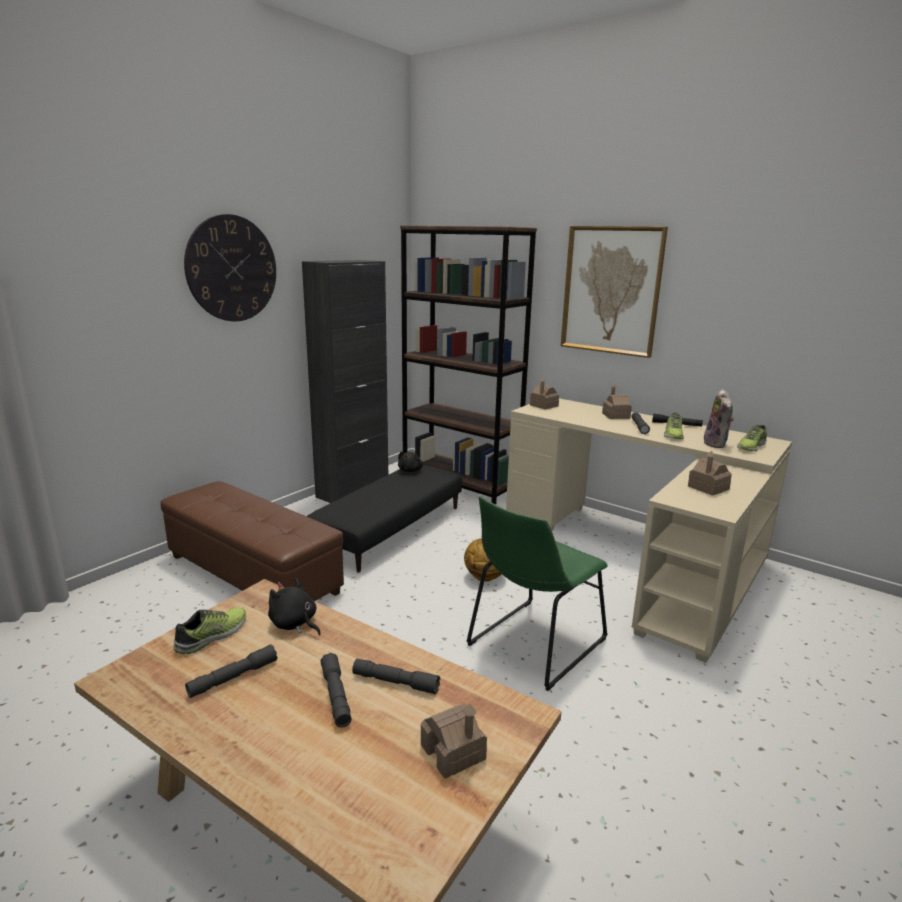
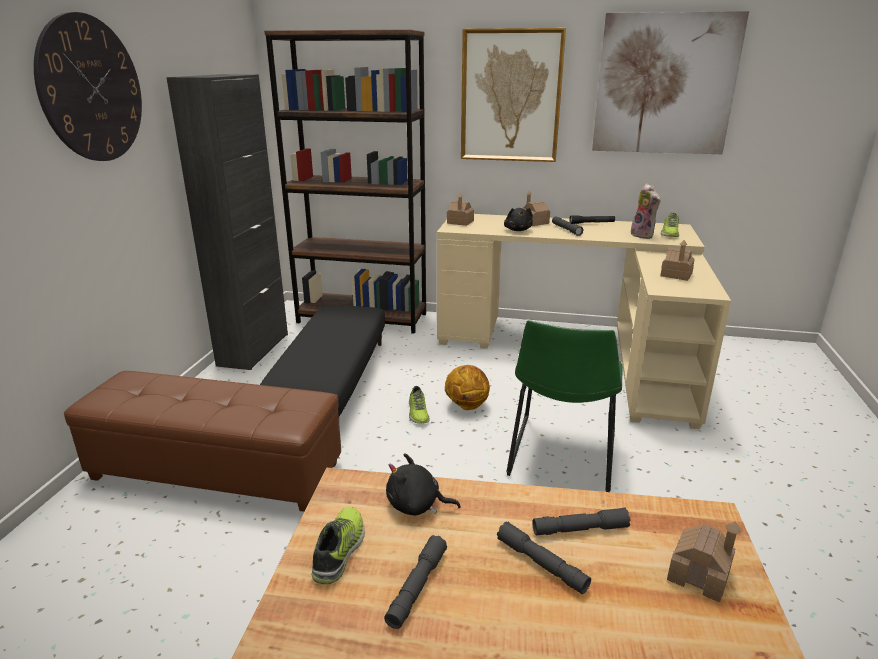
camera: 25 degrees left, 5 degrees up
black plush toy [398,451,423,472] -> black plush toy moved to [504,208,533,231]
shoe [664,413,684,439] -> shoe moved to [409,386,430,424]
none -> picture [592,11,749,154]

